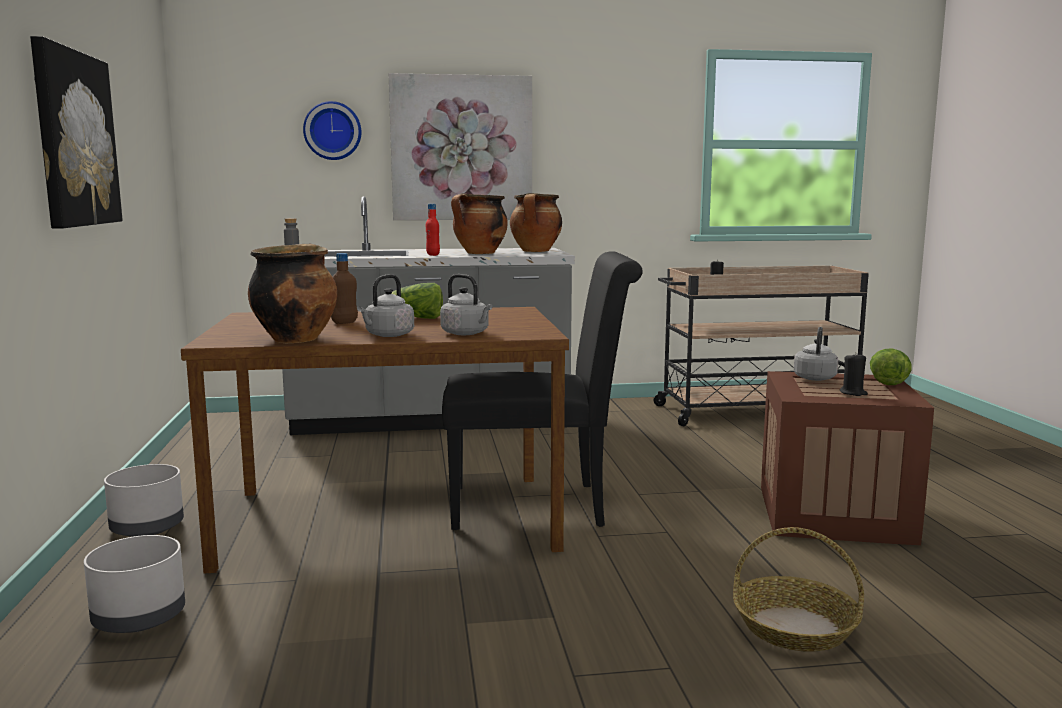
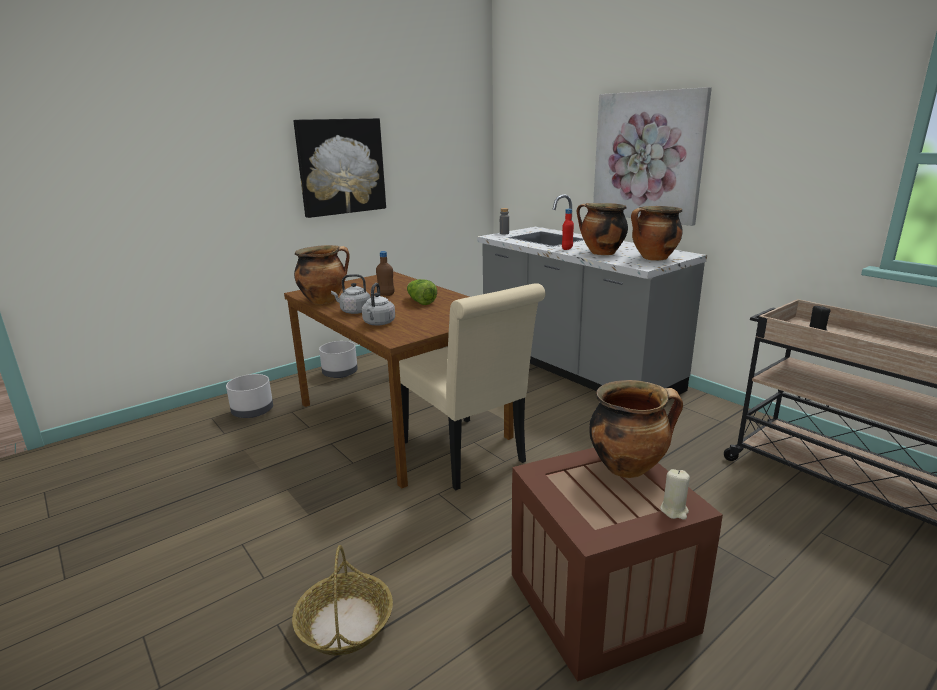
camera: 60 degrees right, 10 degrees up
wall clock [303,101,361,160] -> none
black chair [442,251,643,530] -> beige chair [399,284,546,490]
grey kettle [794,327,838,381] -> cooking pot [589,380,683,478]
black candle [840,353,868,396] -> none
lettuce [870,348,912,385] -> beige candle [660,469,690,519]

